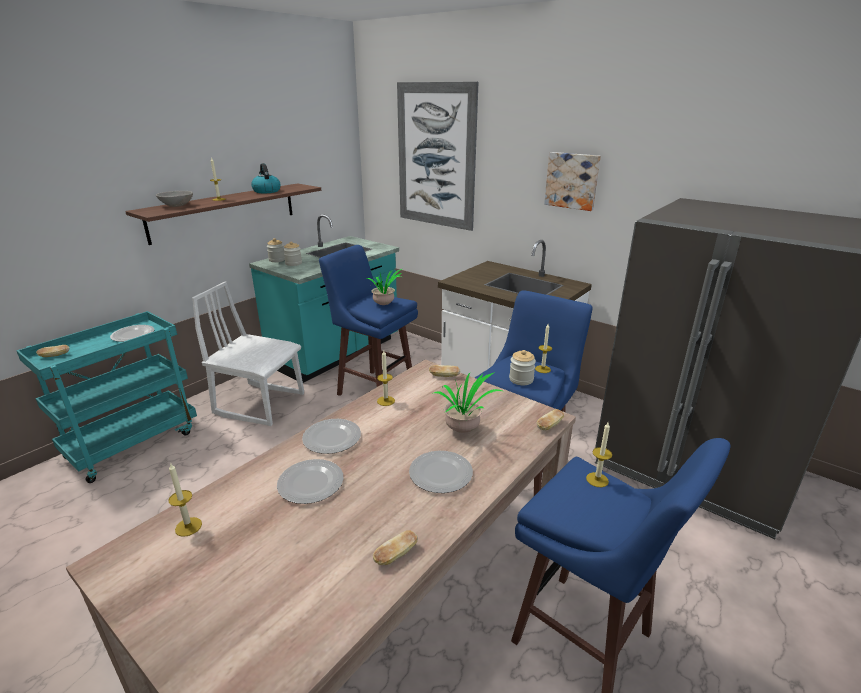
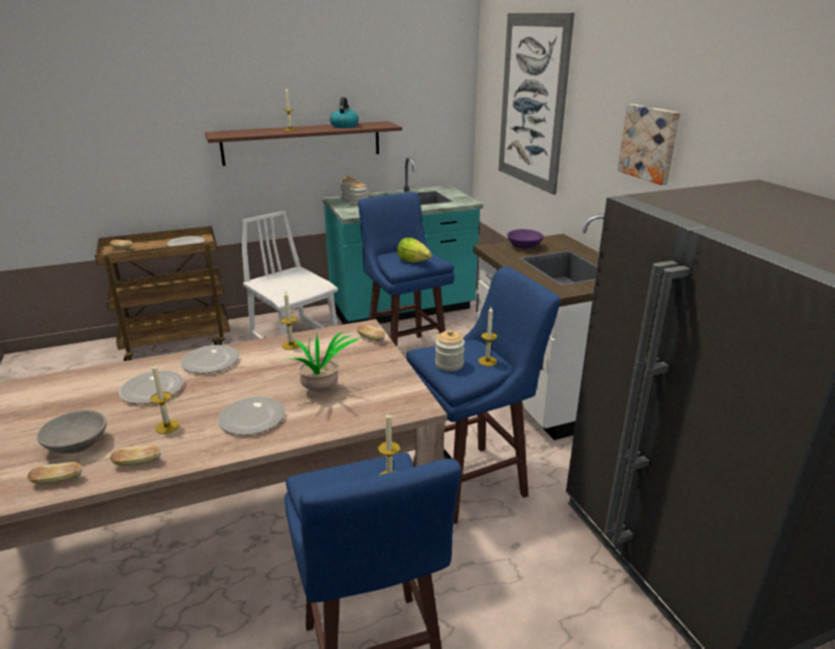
camera: 30 degrees right, 0 degrees up
turquoise cart [16,311,197,483] -> brown cart [95,226,230,361]
grey bowl [156,191,193,207] -> grey bowl moved to [37,410,107,454]
candle [168,464,202,537] -> candle moved to [150,363,180,434]
potted plant [366,269,402,305] -> lettuce [397,238,432,262]
bread [536,409,564,431] -> bread moved to [27,462,82,485]
none -> purple bowl [507,229,544,249]

